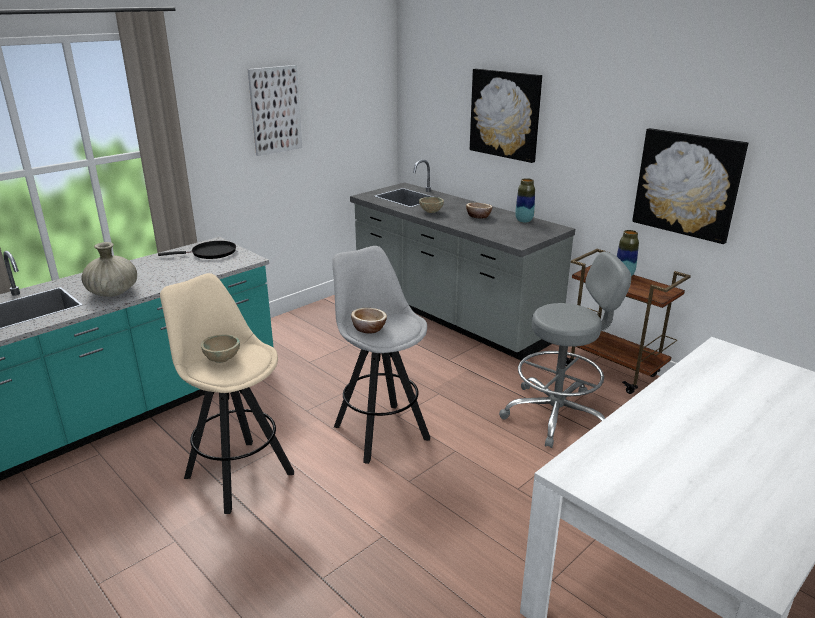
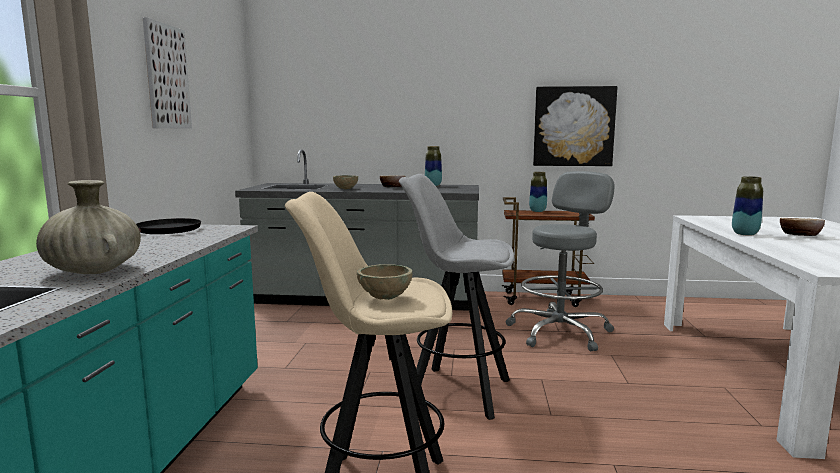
camera: 40 degrees left, 15 degrees down
bowl [351,308,387,334] -> bowl moved to [780,218,825,236]
picture [470,68,542,163] -> none
none -> vase [732,176,763,236]

